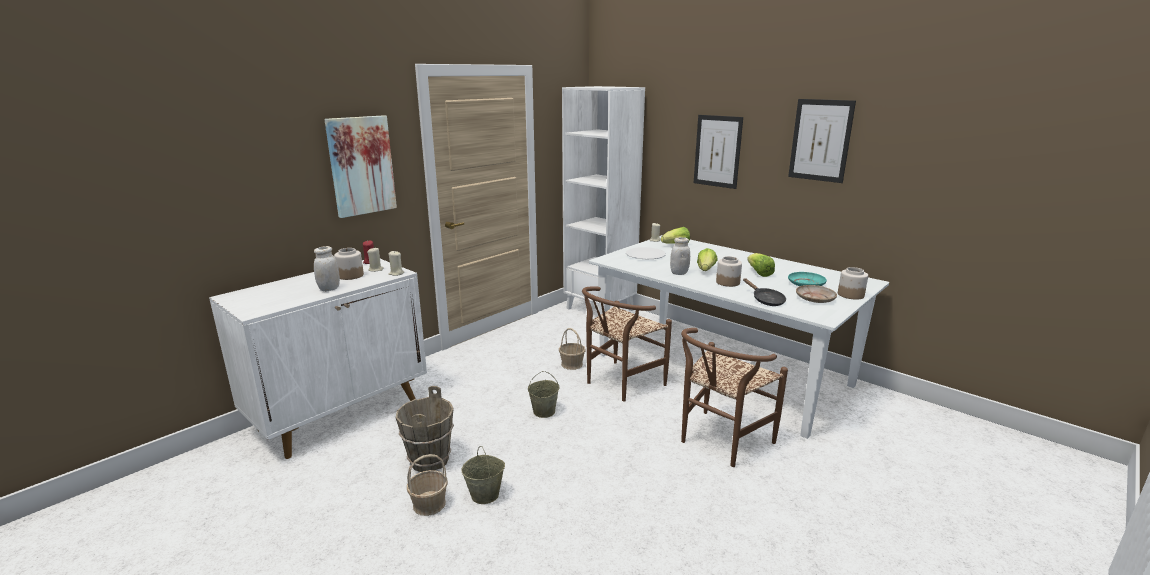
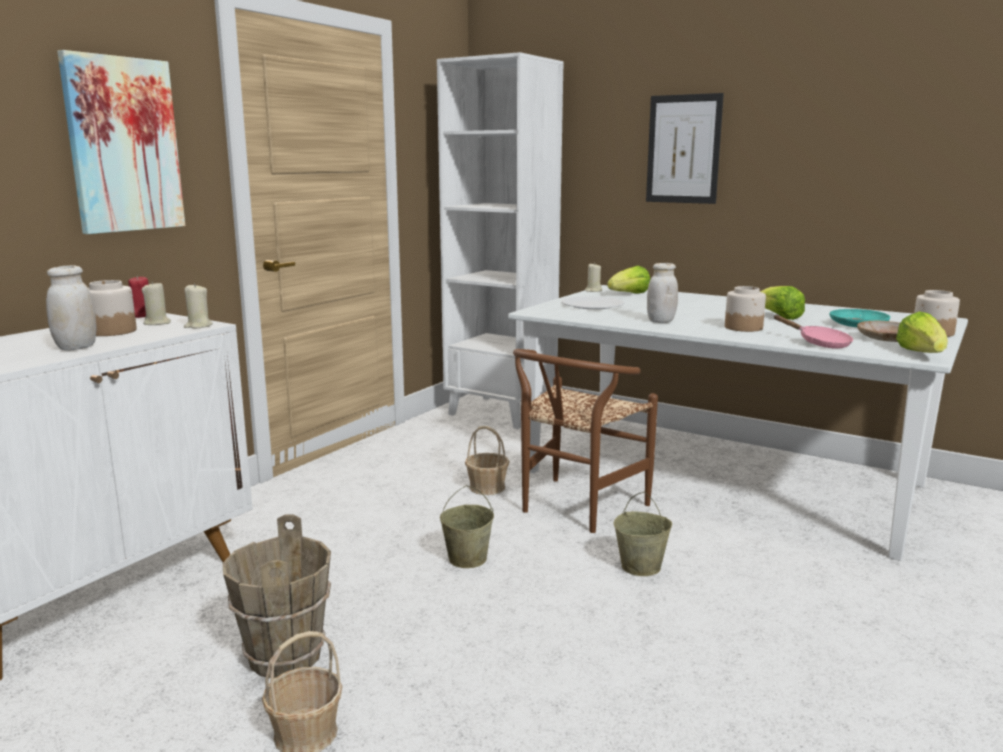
camera: 10 degrees left, 5 degrees down
beige bucket [461,446,505,504] -> beige bucket moved to [614,492,672,576]
brown chair [681,328,788,467] -> none
lettuce [697,248,718,271] -> lettuce moved to [896,312,948,353]
black frying pan [743,278,786,306] -> pink frying pan [774,315,853,349]
picture [788,99,856,183] -> none

